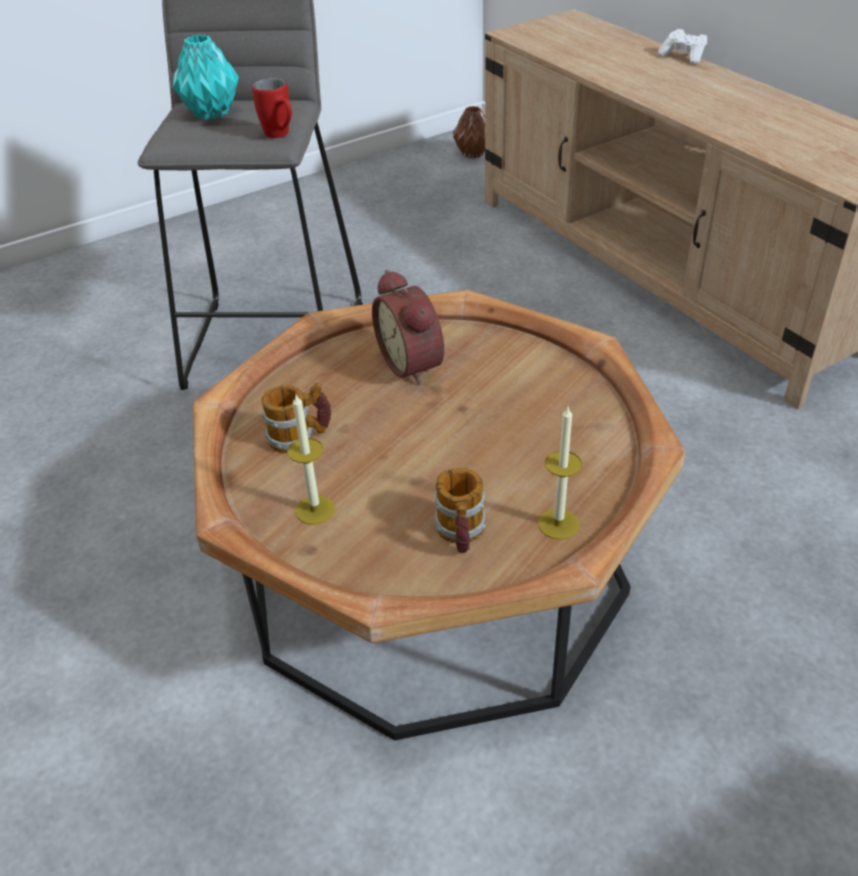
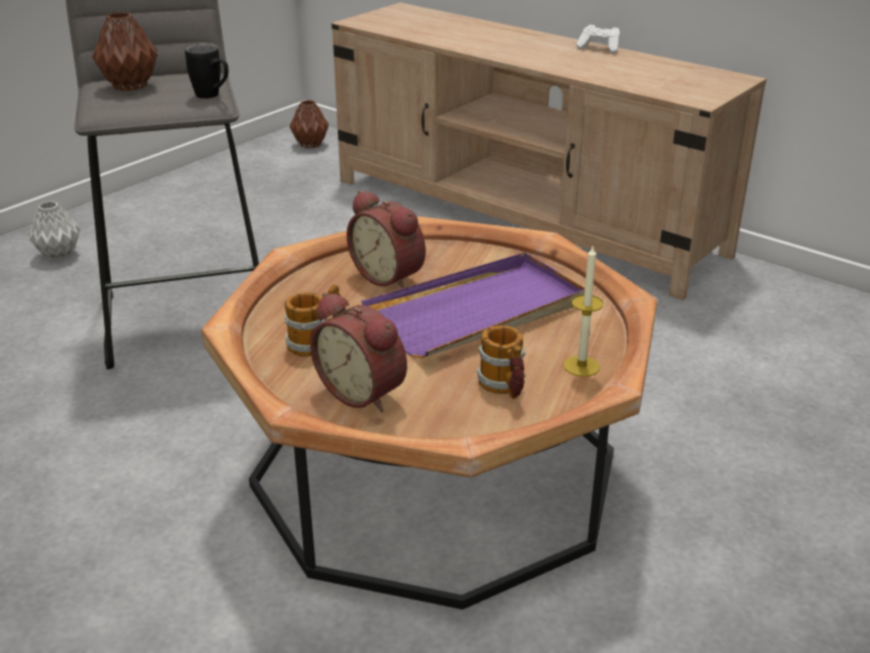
camera: 20 degrees left, 10 degrees down
turquoise vase [173,35,239,120] -> brown vase [92,12,158,91]
red mug [252,78,292,138] -> black mug [185,44,228,99]
candle [287,395,335,525] -> alarm clock [310,292,407,412]
white game controller [658,29,707,65] -> white game controller moved to [576,25,620,53]
none -> grey vase [28,201,80,261]
none -> purple tray [361,252,585,358]

